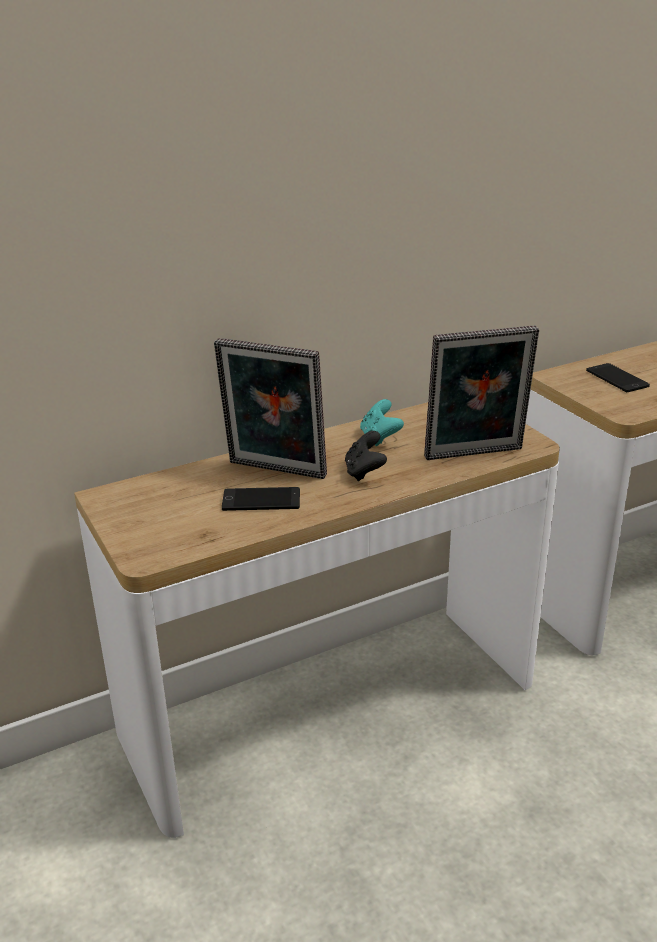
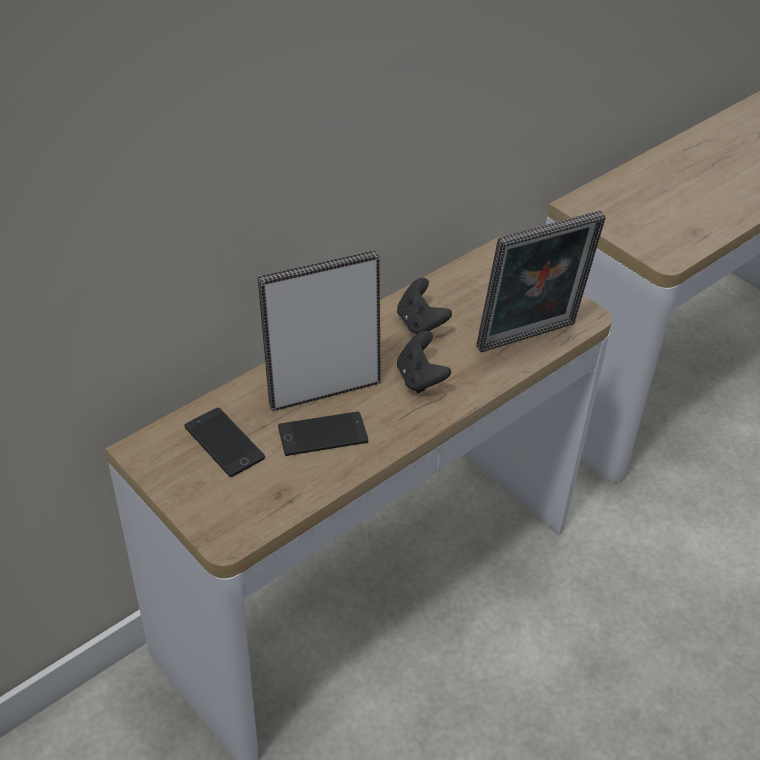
camera: 15 degrees left, 15 degrees up
picture frame [214,338,327,479] -> picture frame turned 150 degrees clockwise [258,251,381,411]
turquoise game controller [360,399,404,446] -> black game controller [397,278,452,334]
phone [586,363,650,392] -> phone moved to [185,408,265,477]

